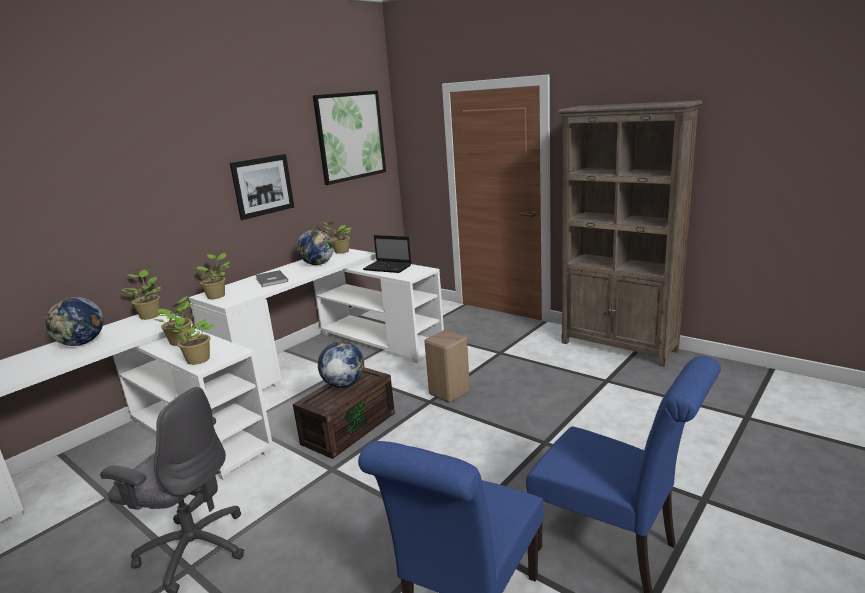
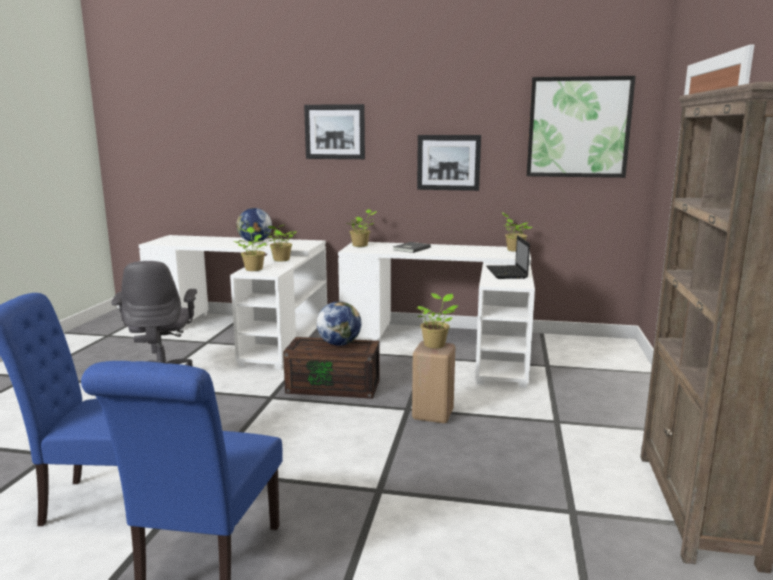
camera: 60 degrees right, 5 degrees down
potted plant [121,270,161,320] -> potted plant moved to [416,293,459,348]
globe [297,230,334,265] -> none
none -> picture [304,104,365,159]

